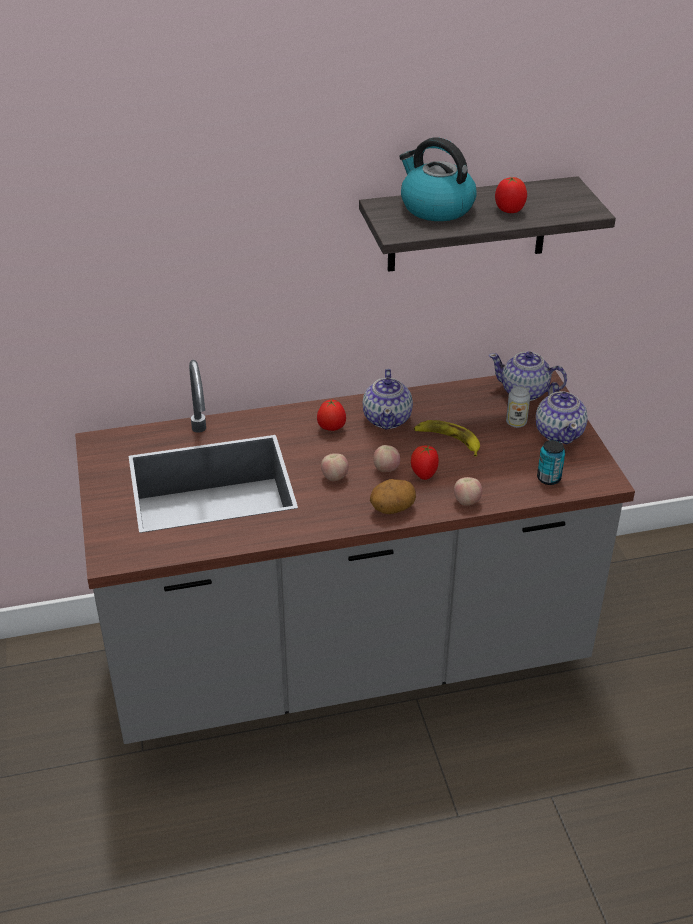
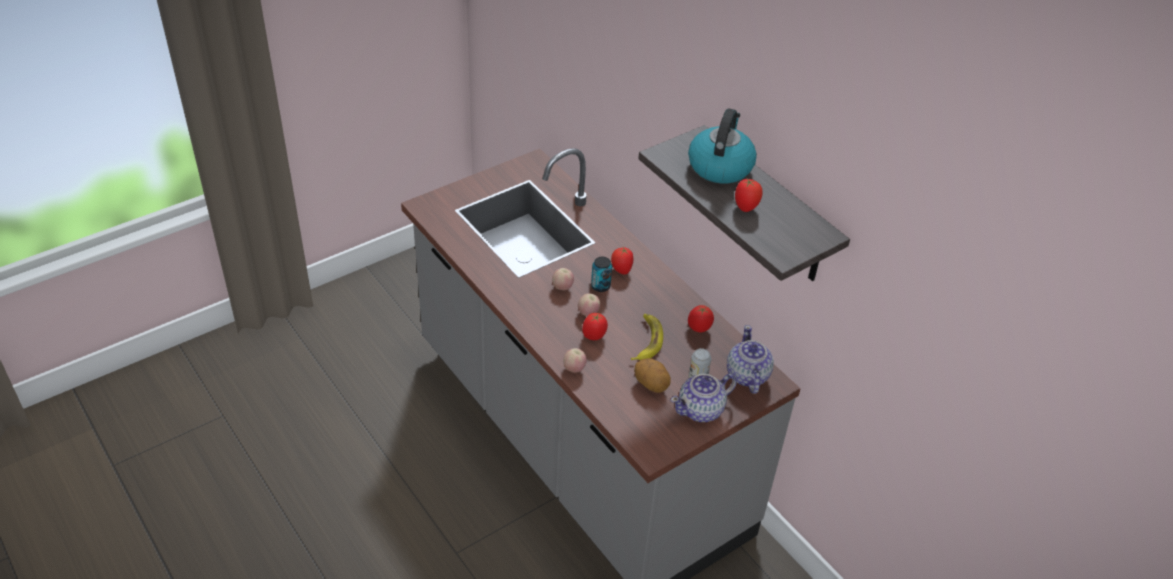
camera: 65 degrees right, 5 degrees up
teapot [363,369,413,430] -> none
potato [370,479,416,514] -> potato moved to [634,358,671,393]
can [537,440,565,485] -> can moved to [591,257,612,292]
none -> tomato [688,305,714,332]

